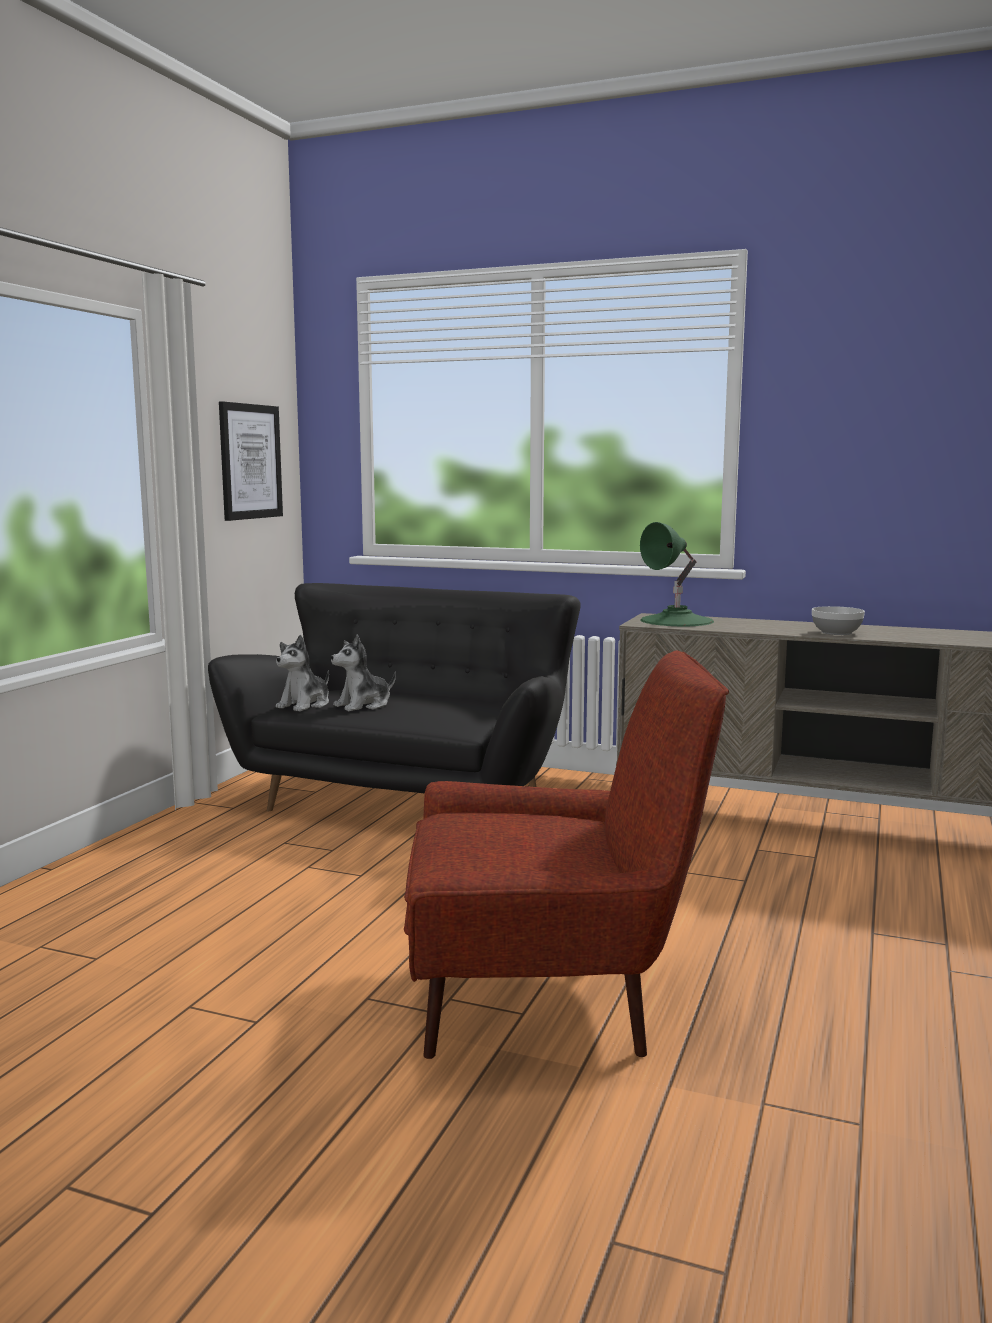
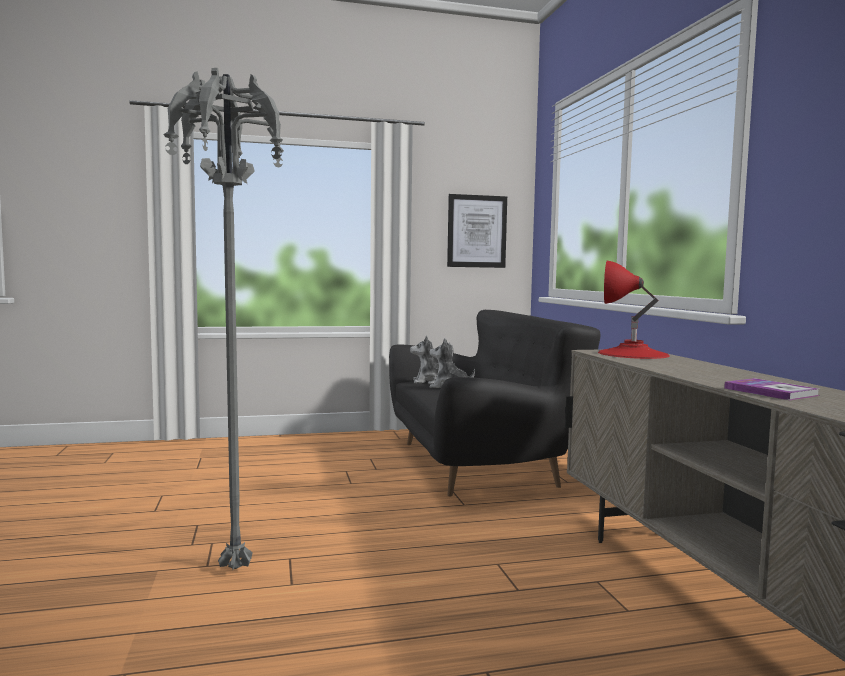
camera: 55 degrees right, 5 degrees down
red armchair [404,650,729,1059] -> grey floor lamp [163,68,284,569]
green table lamp [640,522,714,626] -> red table lamp [598,261,670,359]
bowl [812,606,865,635] -> none
none -> book [724,378,819,400]

